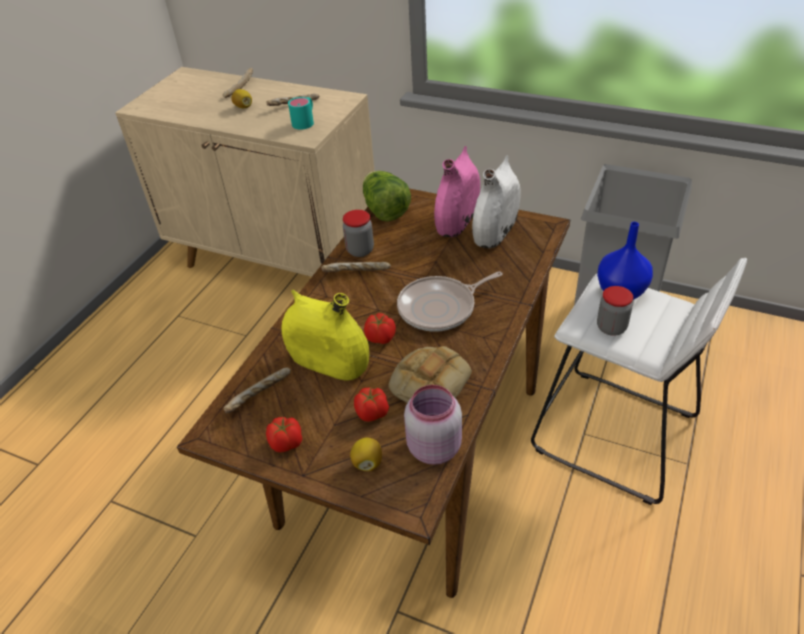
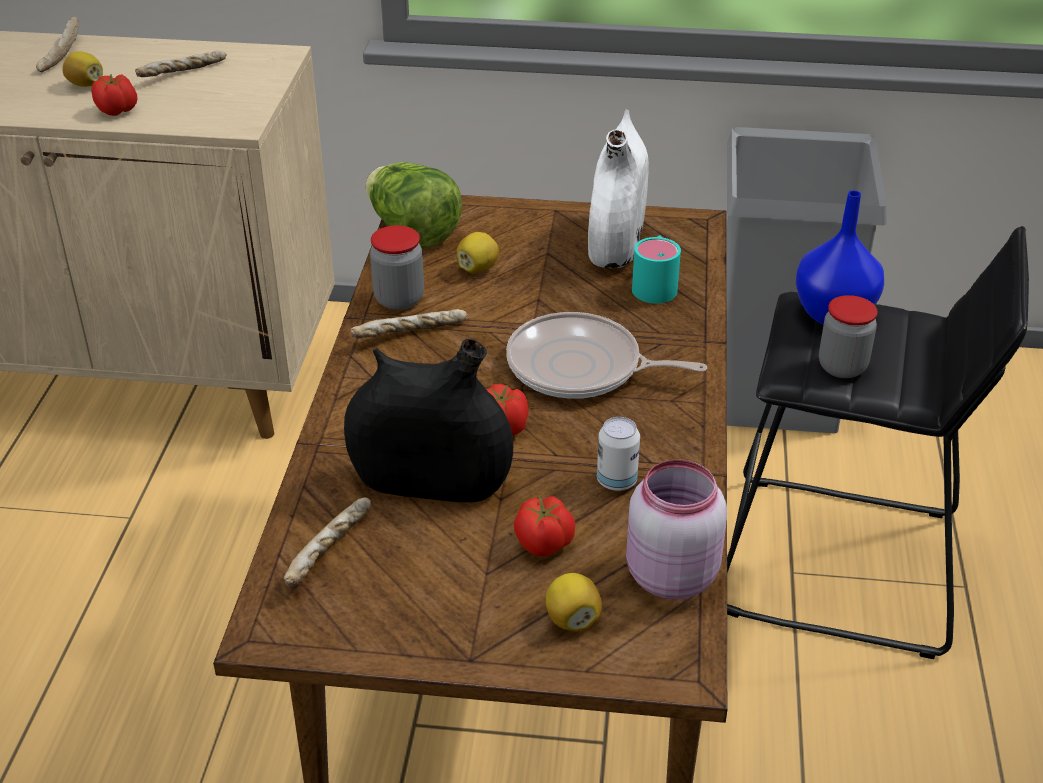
camera: 20 degrees left, 5 degrees down
tomato [266,417,302,452] -> tomato moved to [91,74,137,116]
yellow vase [281,290,369,380] -> black vase [344,339,513,502]
turquoise mug [288,97,314,130] -> turquoise mug moved to [632,236,681,304]
bread [389,346,472,403] -> can [597,417,640,491]
frying pan [397,271,503,332] -> frying pan turned 60 degrees clockwise [506,312,707,399]
pink vase [434,146,480,237] -> none
white stool [531,258,747,505] -> black stool [727,226,1029,659]
none -> lemon [456,232,499,273]

